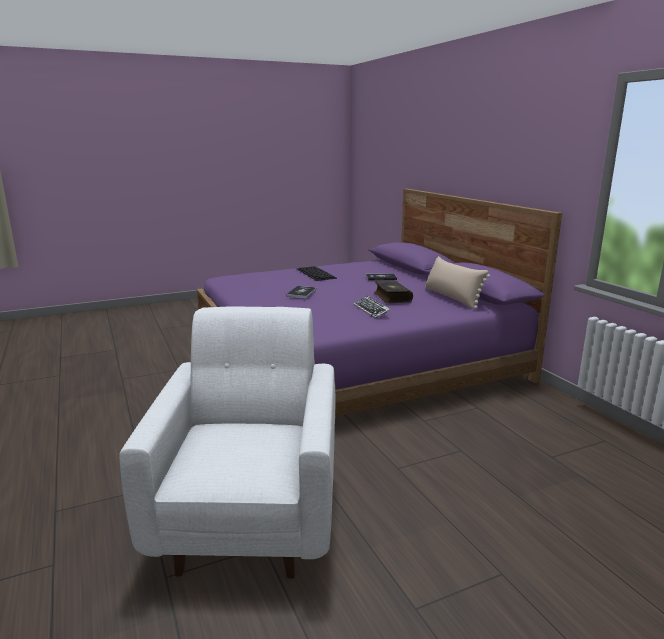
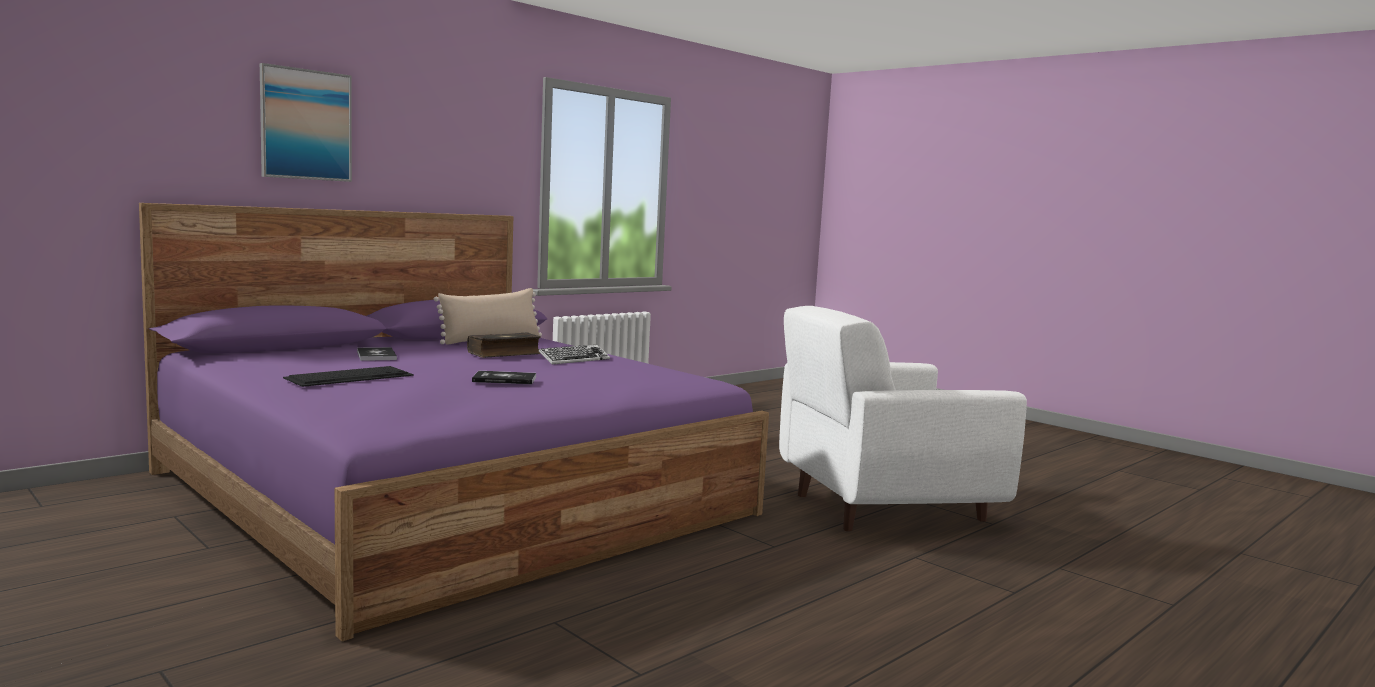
camera: 110 degrees left, 10 degrees down
none -> picture [260,63,352,182]

